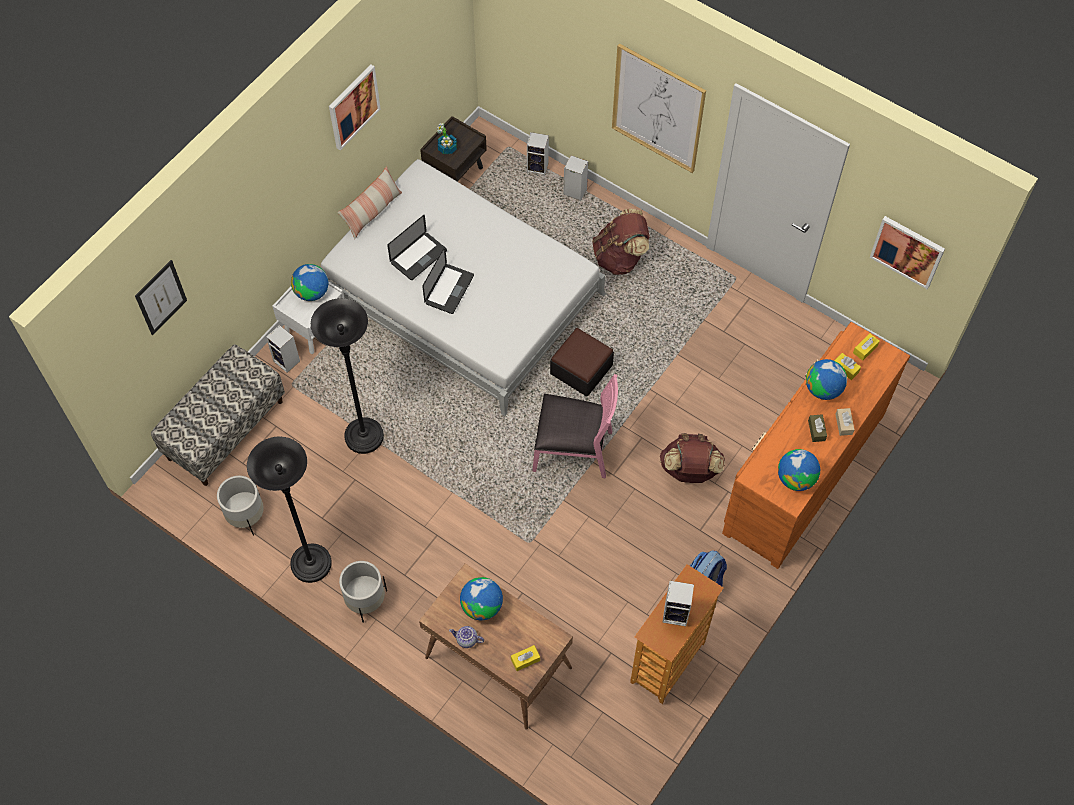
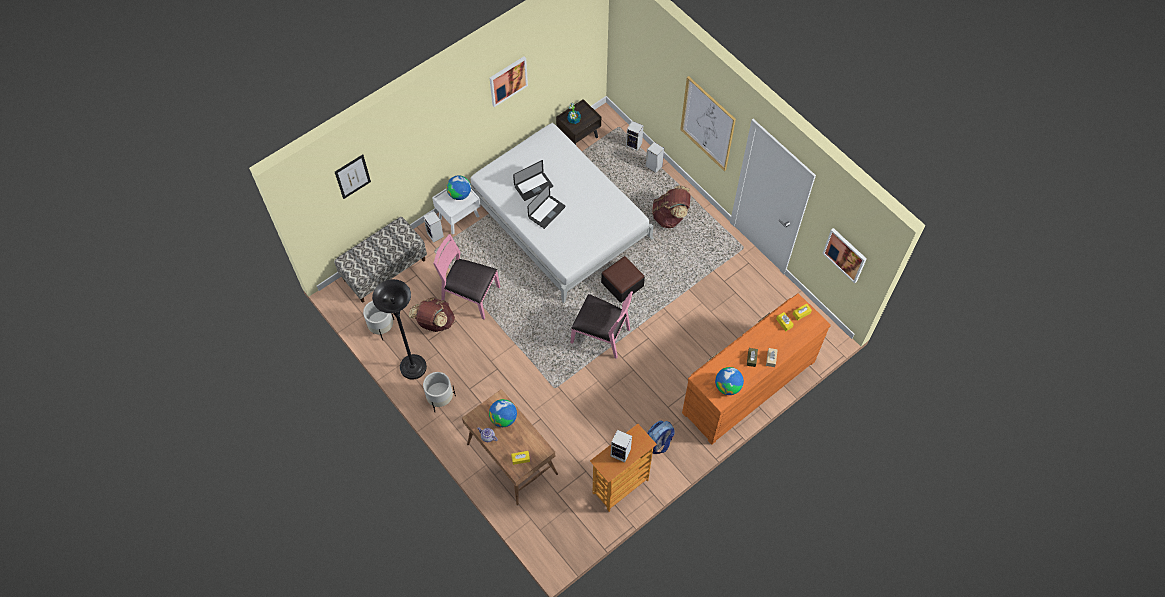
camera: 15 degrees right, 0 degrees up
black floor lamp [311,298,384,454] -> pink chair [433,234,500,319]
pillow [338,166,402,239] -> none
brown backpack [660,433,725,483] -> brown backpack moved to [409,297,455,332]
globe [806,359,847,400] -> none

